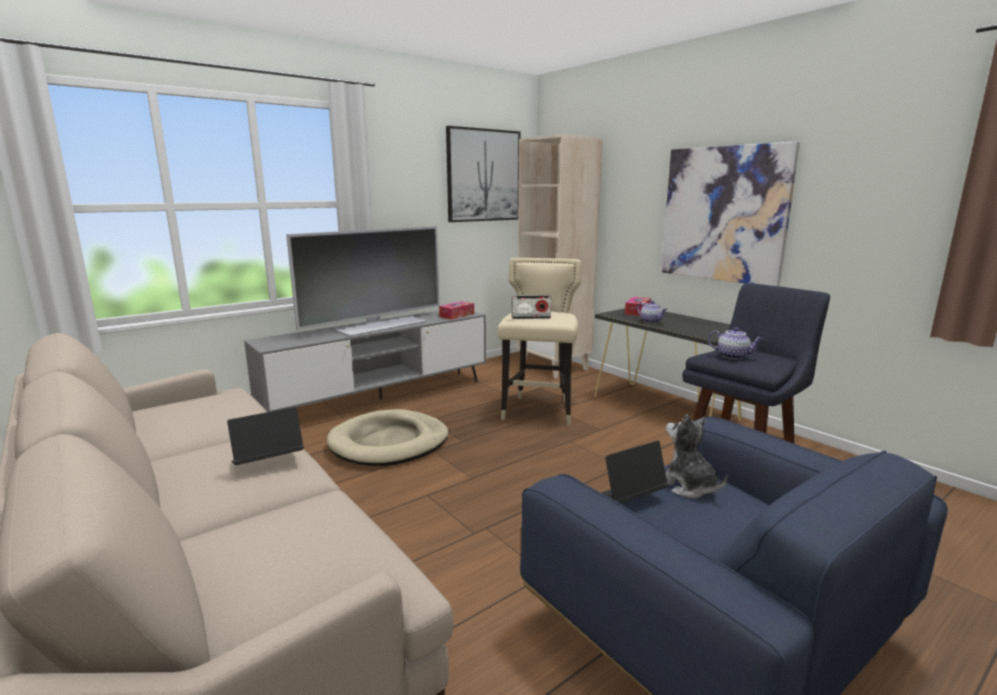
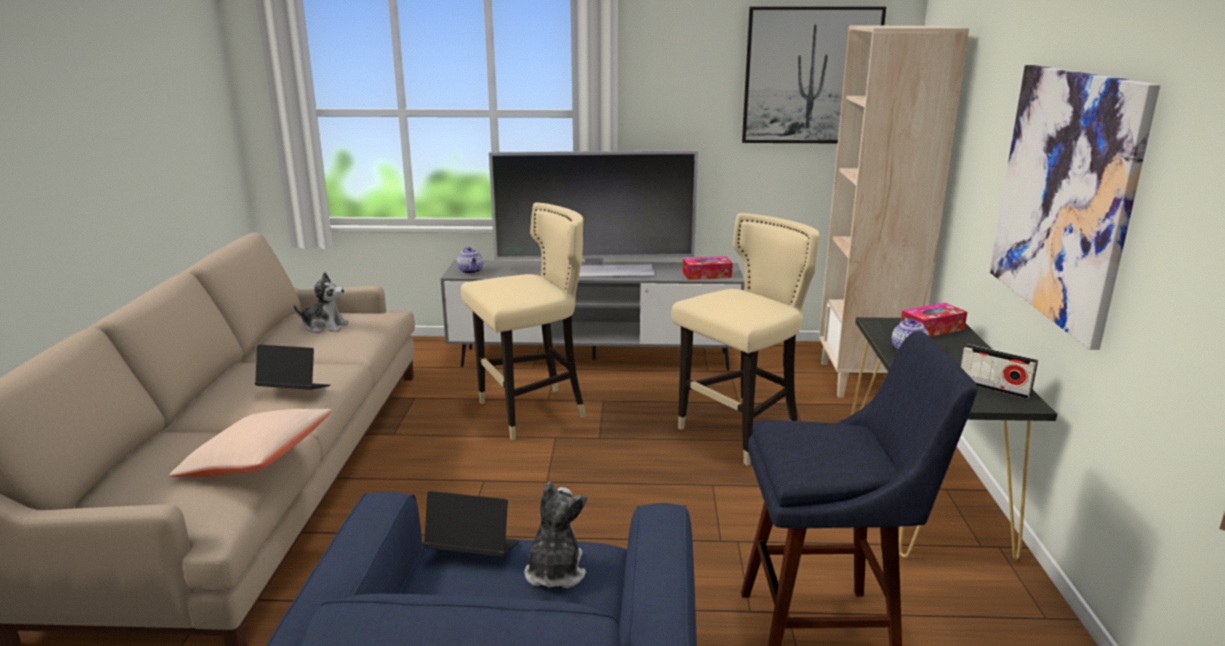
camera: 40 degrees right, 5 degrees up
beige dog bed [327,409,449,466] -> beige stool [461,203,586,440]
radio [512,295,551,319] -> radio moved to [961,344,1038,399]
teapot [708,327,763,359] -> teapot moved to [457,247,483,274]
none -> beige pillow [169,409,332,477]
none -> plush toy [294,272,349,333]

